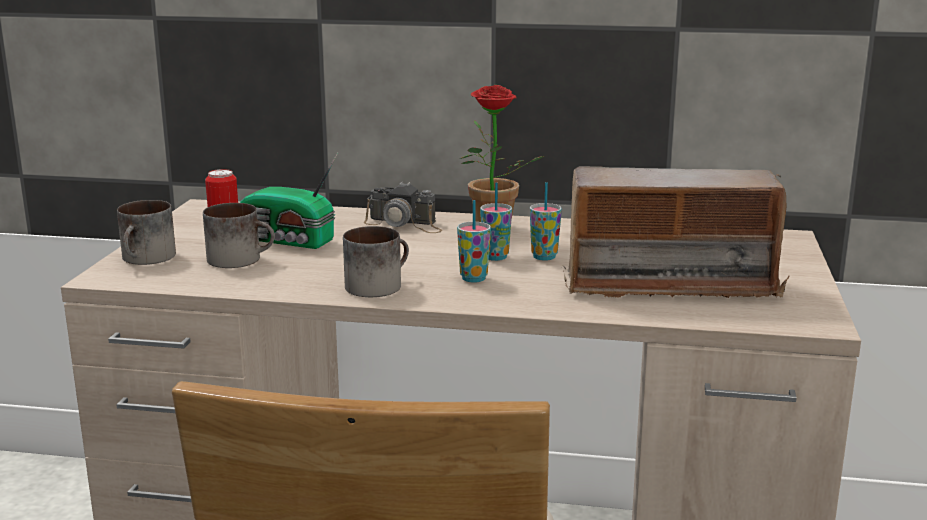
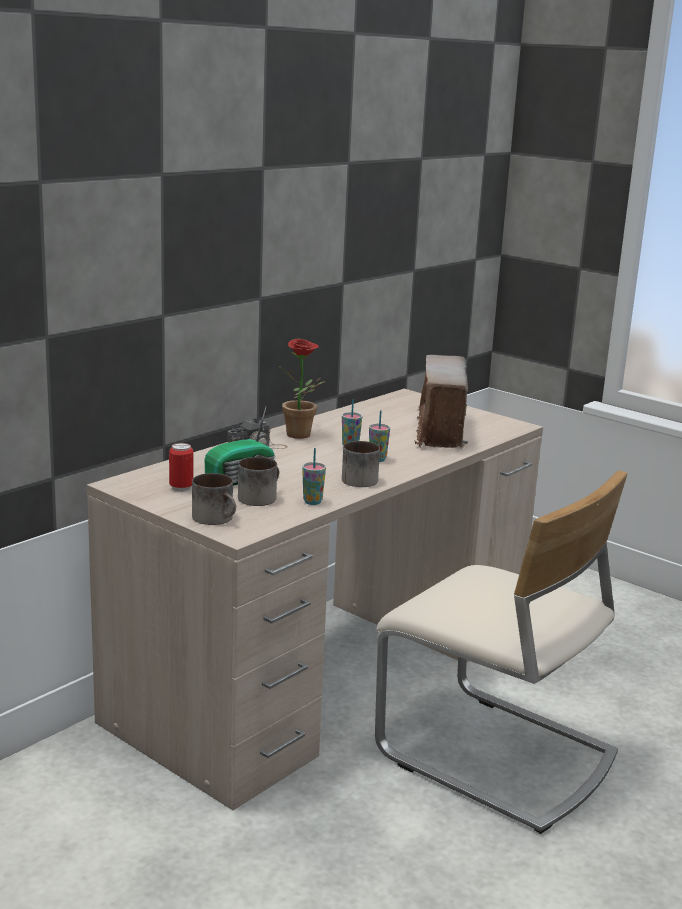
camera: 60 degrees left, 0 degrees up
cup [530,182,562,261] -> cup moved to [302,448,326,505]
radio [563,166,790,298] -> radio turned 150 degrees clockwise [415,355,469,449]

